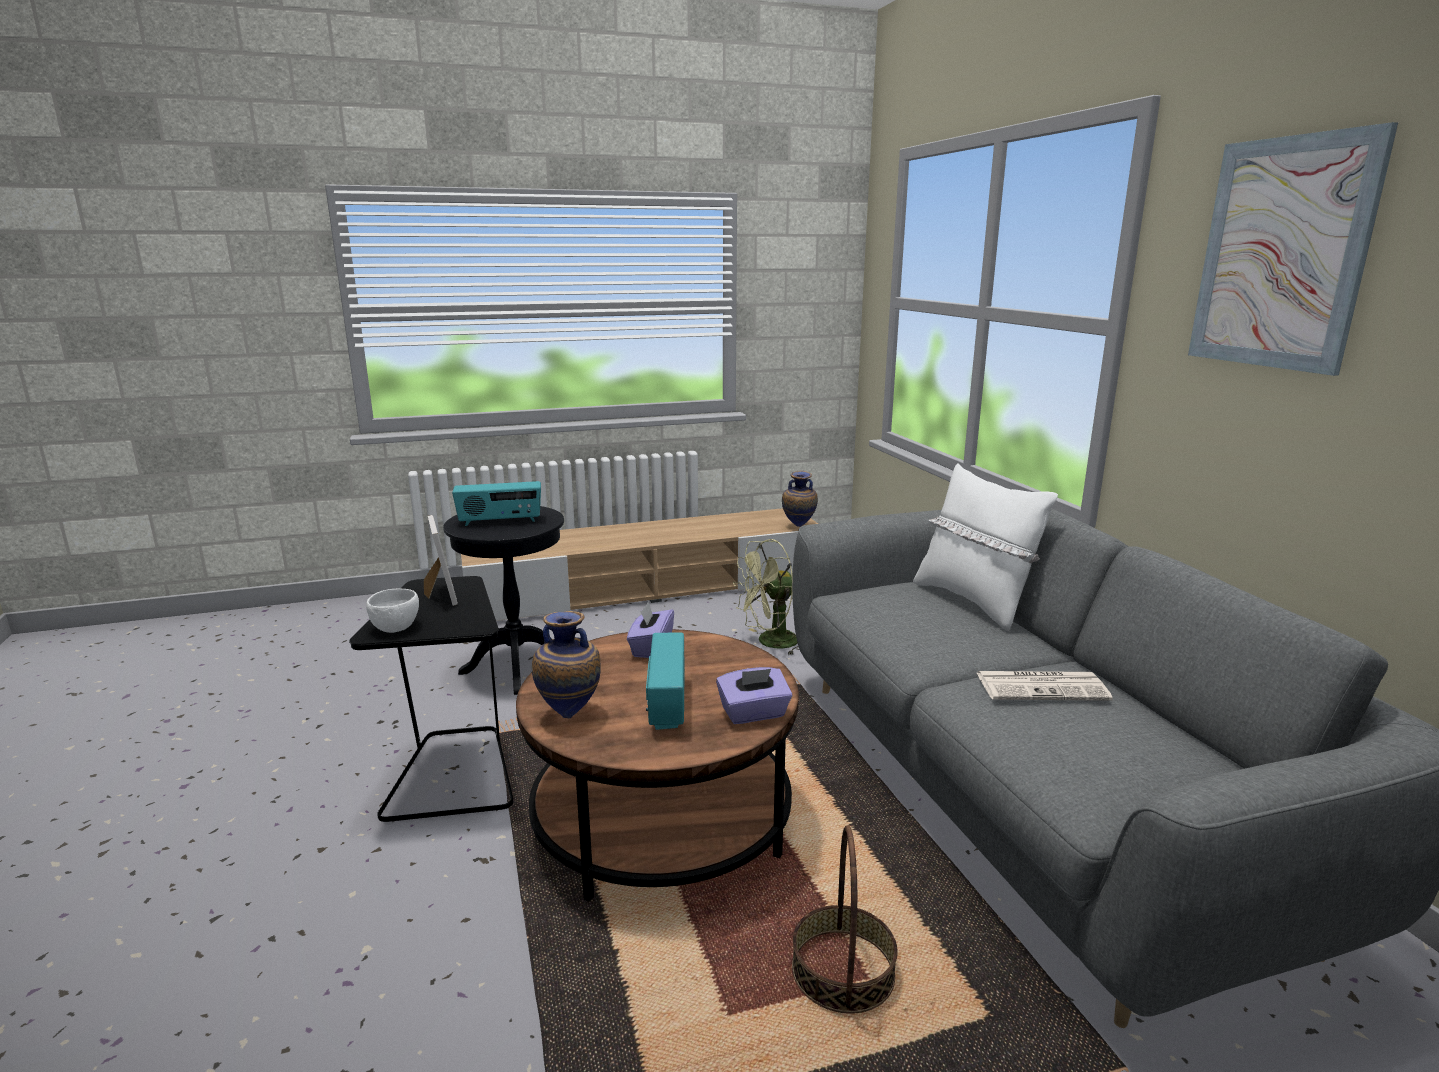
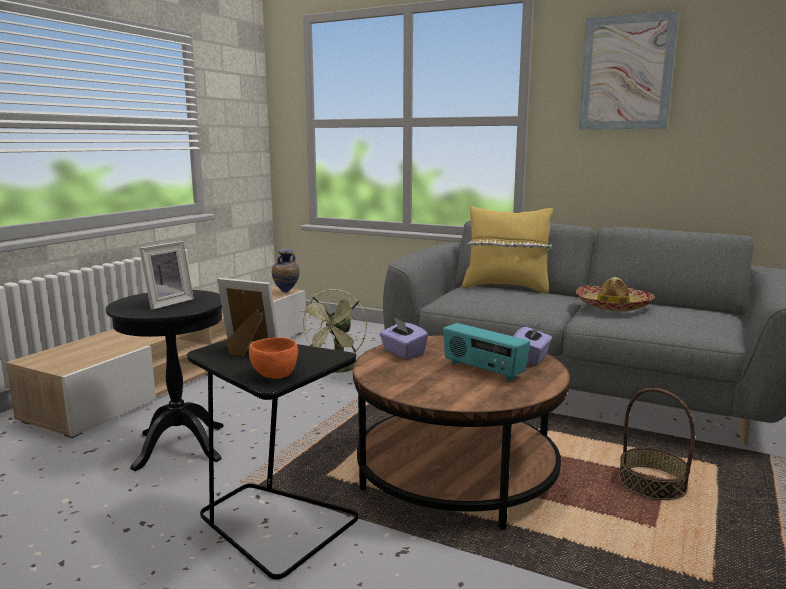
camera: 45 degrees left, 5 degrees down
white bowl [366,589,419,633] -> orange bowl [249,337,298,379]
radio [452,481,541,526] -> picture frame [139,241,194,310]
vase [532,611,601,718] -> none
white pillow [913,463,1058,631] -> yellow pillow [462,206,553,294]
newspaper [977,671,1113,701] -> hat [576,277,655,312]

